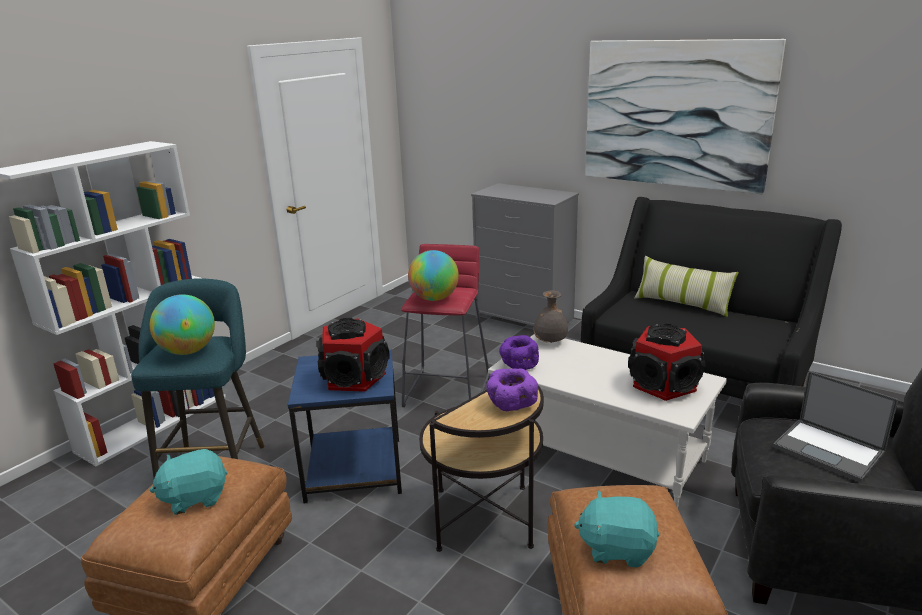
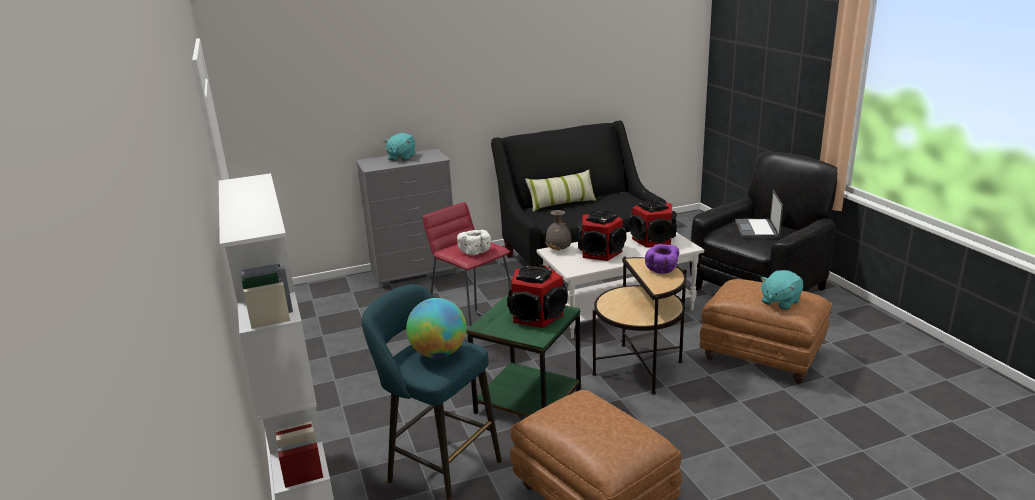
camera: 55 degrees left, 0 degrees up
turquoise plush toy [150,449,227,515] -> turquoise plush toy moved to [384,133,415,161]
blue side table [288,349,402,503] -> green side table [466,294,581,417]
globe [408,250,459,301] -> white bowl [457,230,491,255]
purple bowl [499,335,539,370] -> none
picture [585,39,786,194] -> none
laptop [773,371,898,482] -> laptop turned 105 degrees clockwise [735,190,783,238]
none -> speaker [578,211,627,261]

